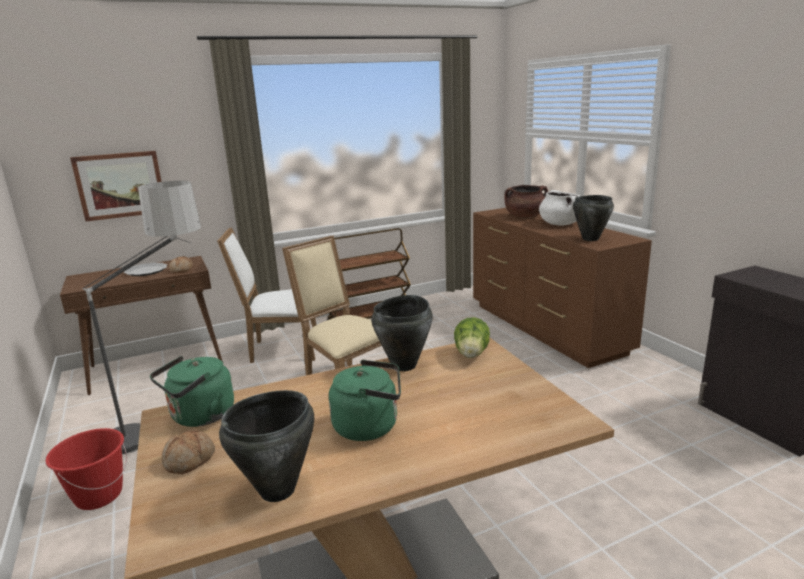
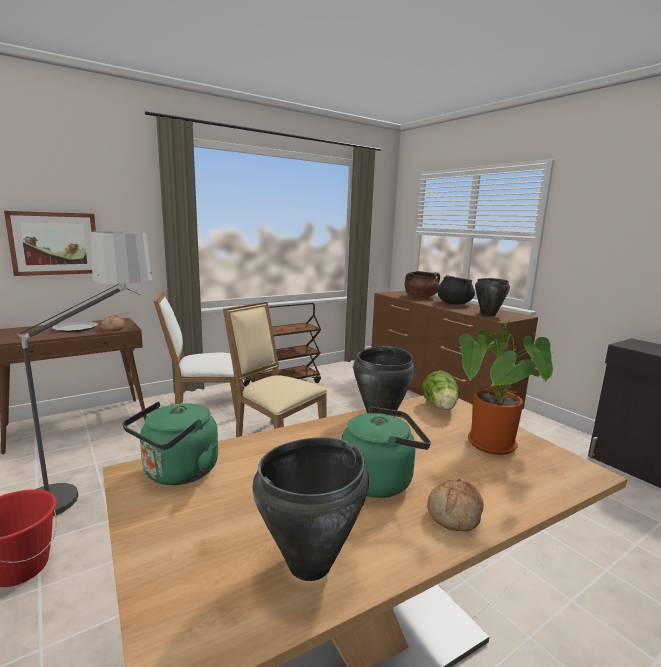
camera: 10 degrees left, 5 degrees down
bread [161,430,215,474] -> bread moved to [427,479,484,532]
white cooking pot [539,190,580,225] -> black cooking pot [437,275,475,304]
none -> potted plant [458,321,553,455]

